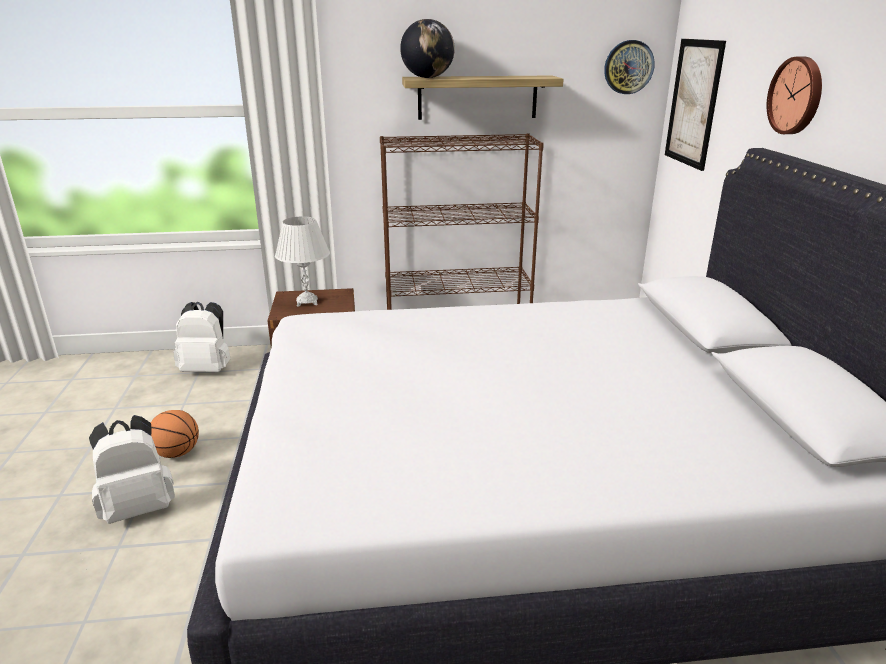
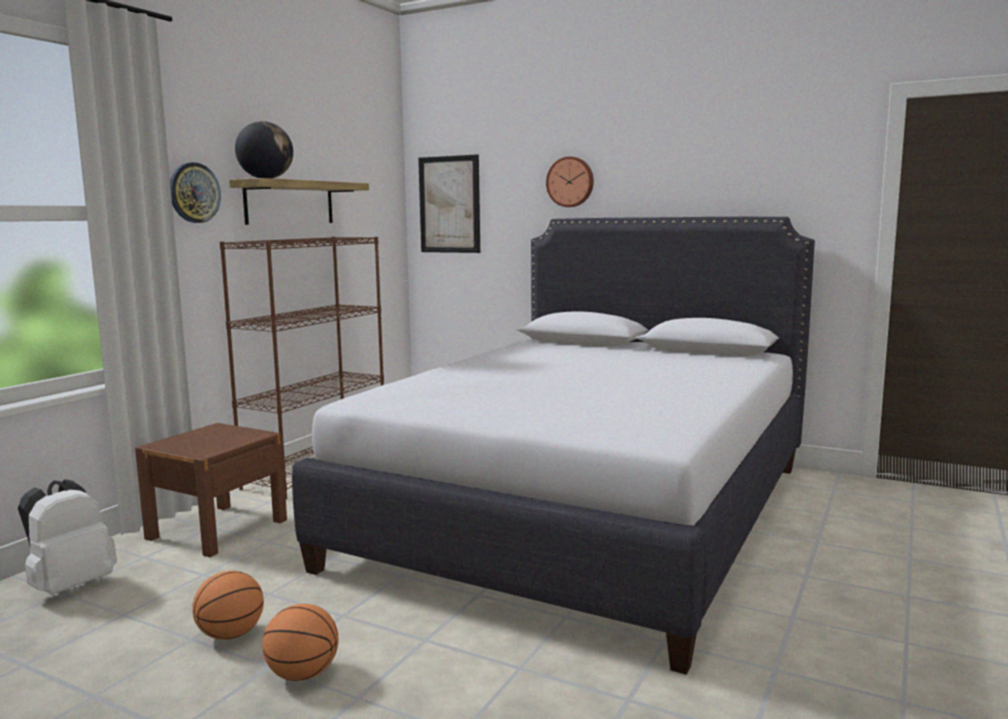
camera: 55 degrees left, 15 degrees down
white backpack [89,415,175,524] -> basketball [262,604,339,681]
white table lamp [275,216,330,307] -> none
wall clock [604,40,655,94] -> wall clock moved to [170,162,221,223]

